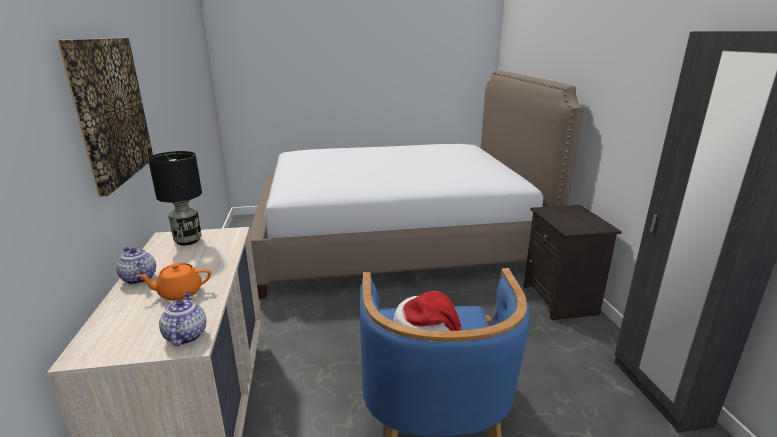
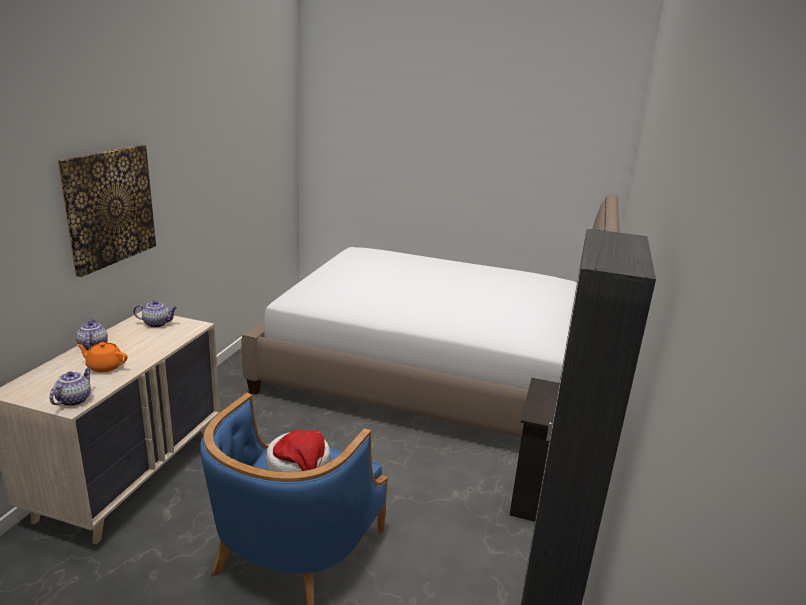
camera: 25 degrees right, 0 degrees up
black table lamp [148,151,202,245] -> teapot [133,301,177,328]

